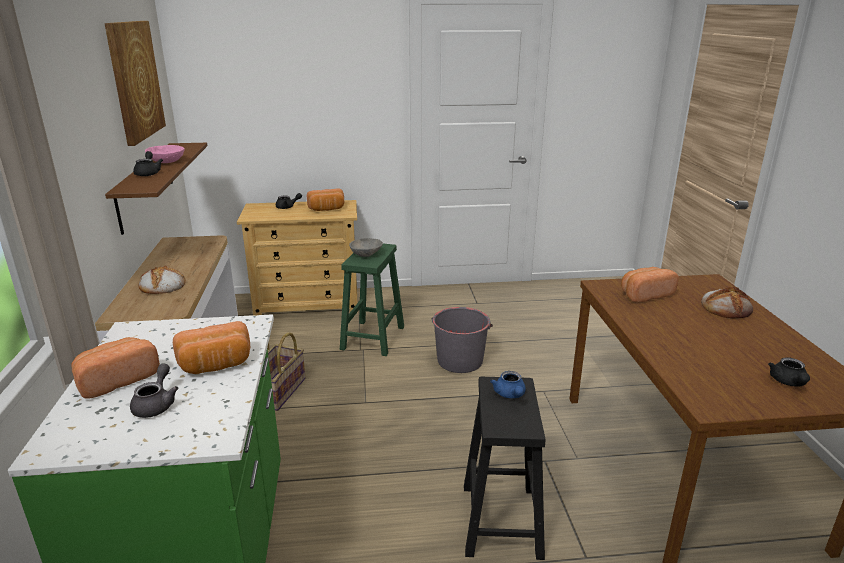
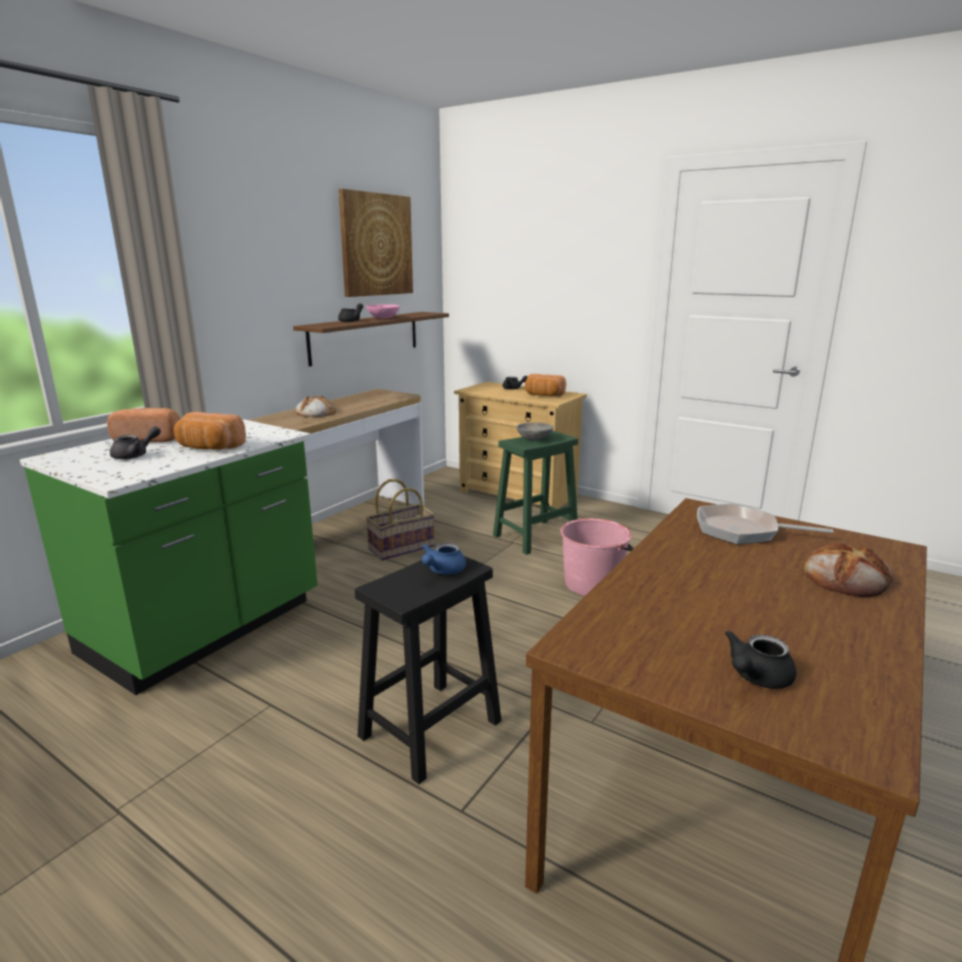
camera: 40 degrees right, 5 degrees down
grey bucket [431,307,493,373] -> pink bucket [560,518,633,596]
bread [621,267,679,302] -> frying pan [697,504,833,544]

